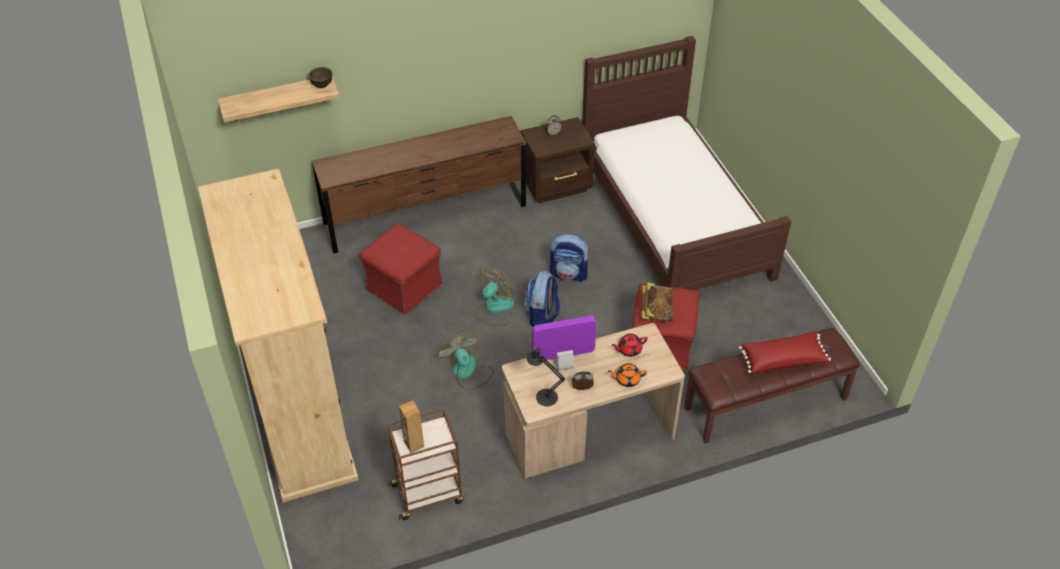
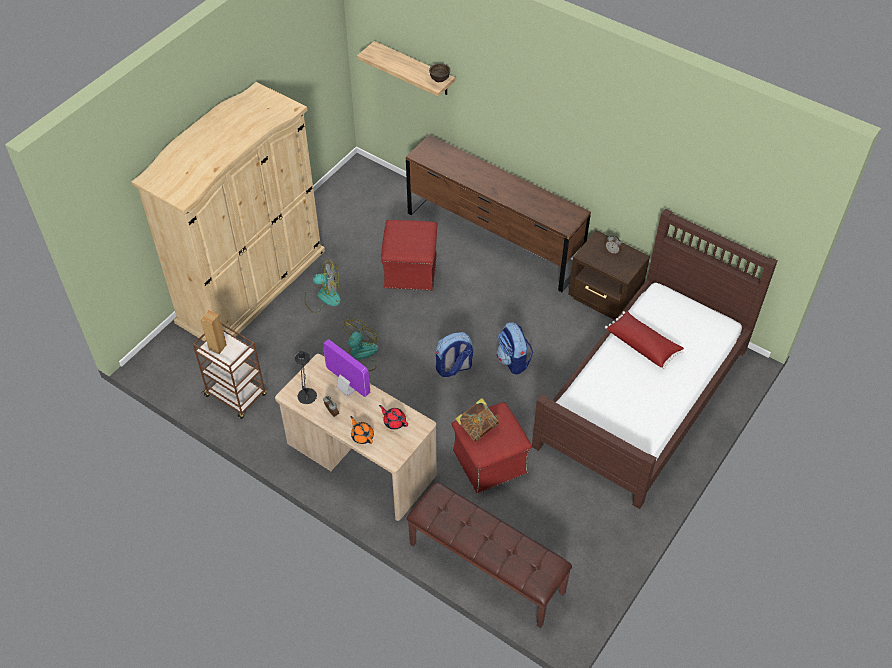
camera: 55 degrees right, 5 degrees up
fan [476,266,514,326] -> fan moved to [304,260,341,313]
red pillow [739,331,831,373] -> red pillow moved to [605,311,684,369]

